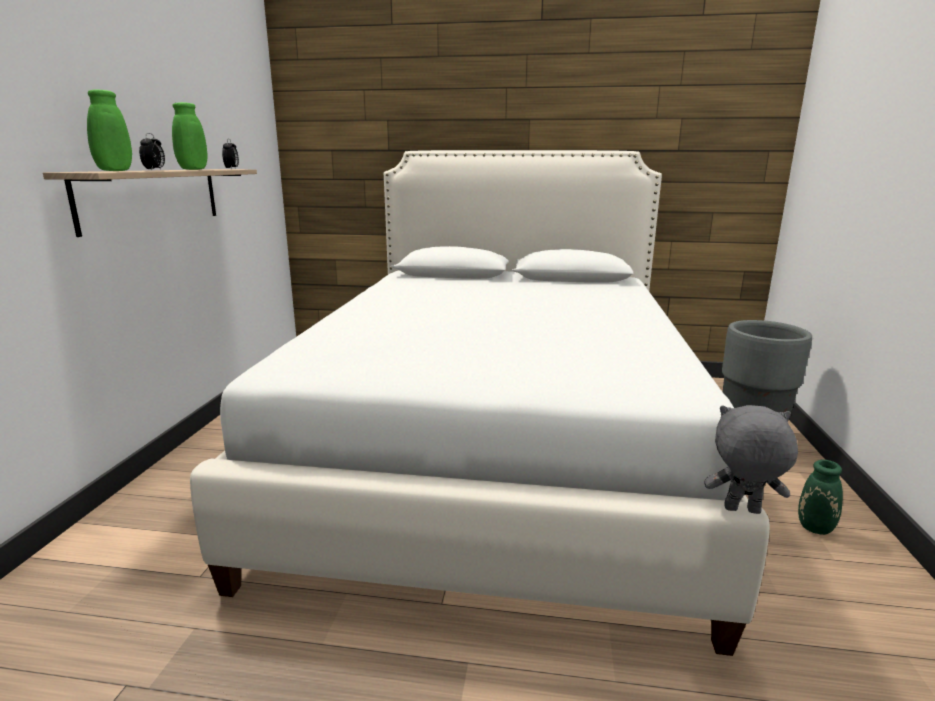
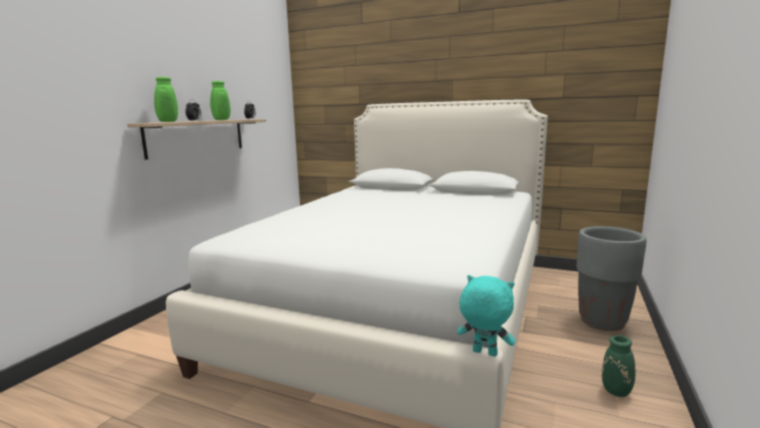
camera: 15 degrees right, 5 degrees down
grey plush toy [704,405,798,514] -> turquoise plush toy [457,275,515,357]

